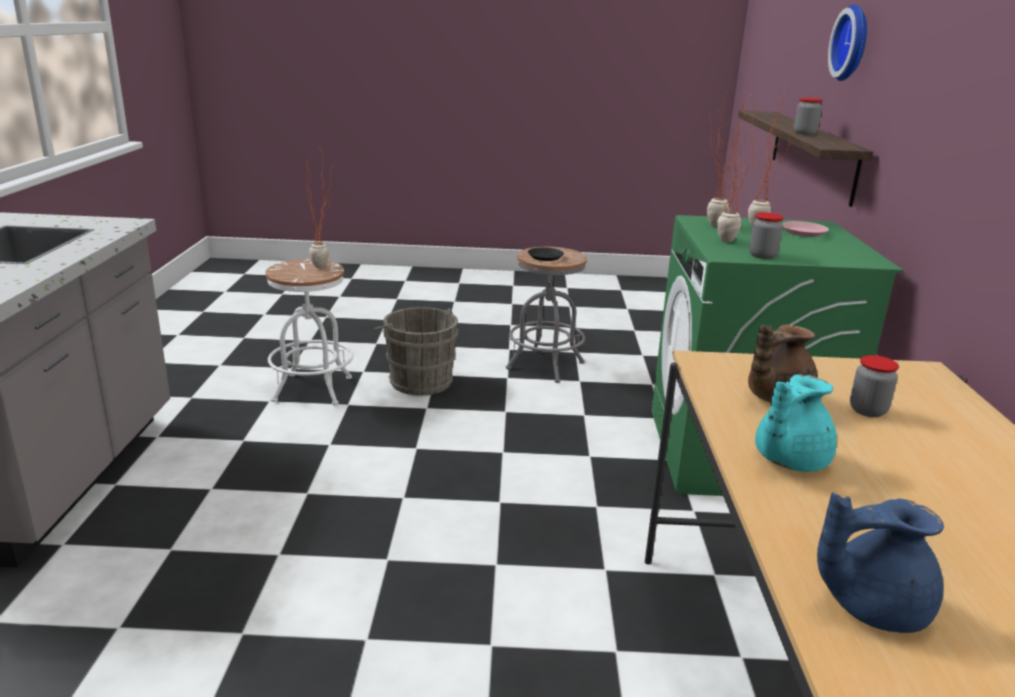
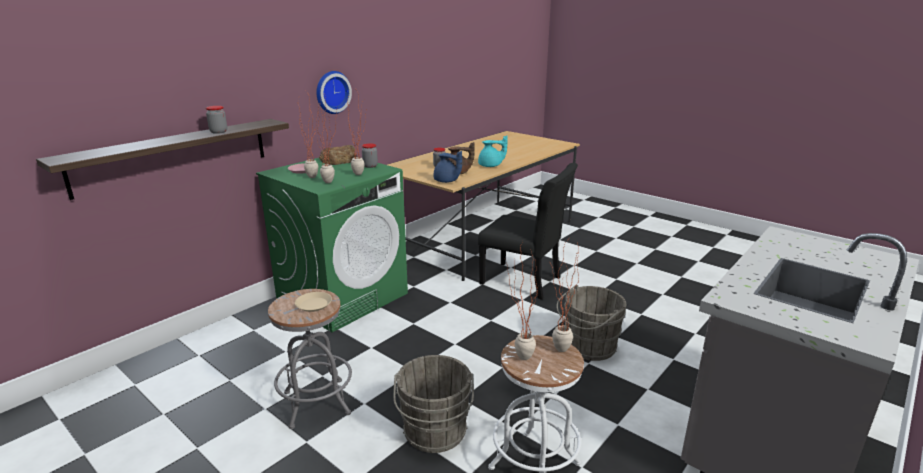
camera: 140 degrees left, 0 degrees up
black plate [528,247,564,261] -> beige plate [295,292,332,312]
blue teapot [817,492,944,633] -> blue teapot moved to [433,151,462,183]
wall clock [828,4,867,81] -> wall clock moved to [316,71,352,114]
none -> bread [319,145,357,165]
none -> black chair [478,163,578,300]
none -> potted plant [549,241,582,352]
none -> grey bucket [557,285,626,361]

